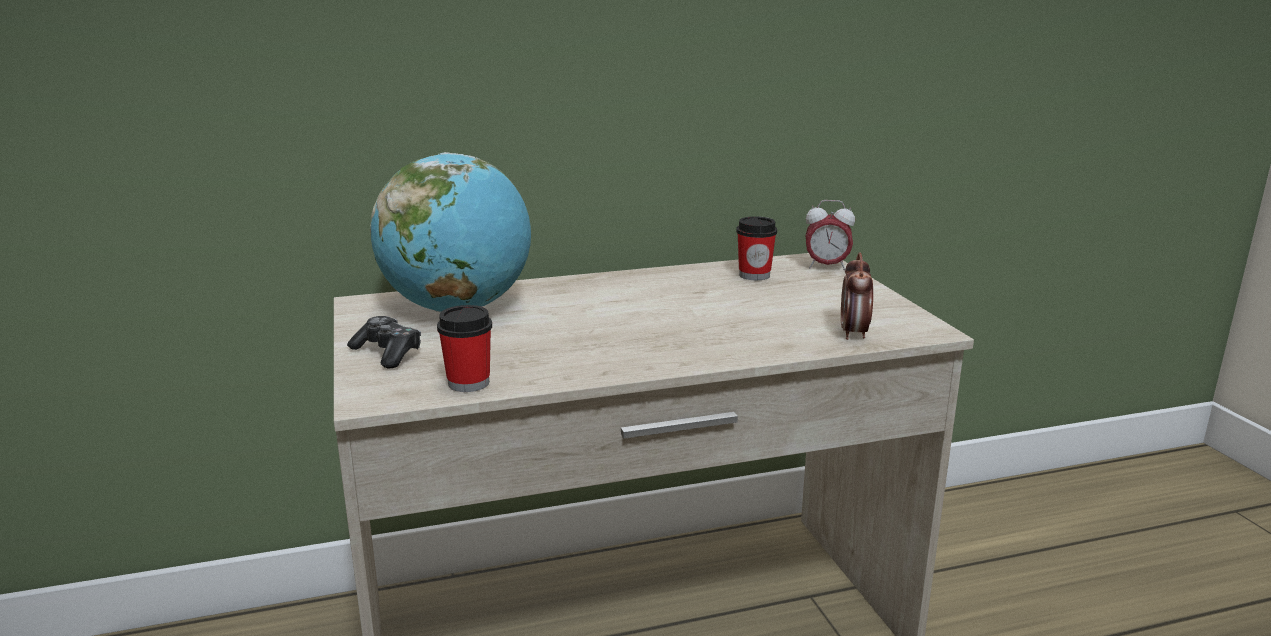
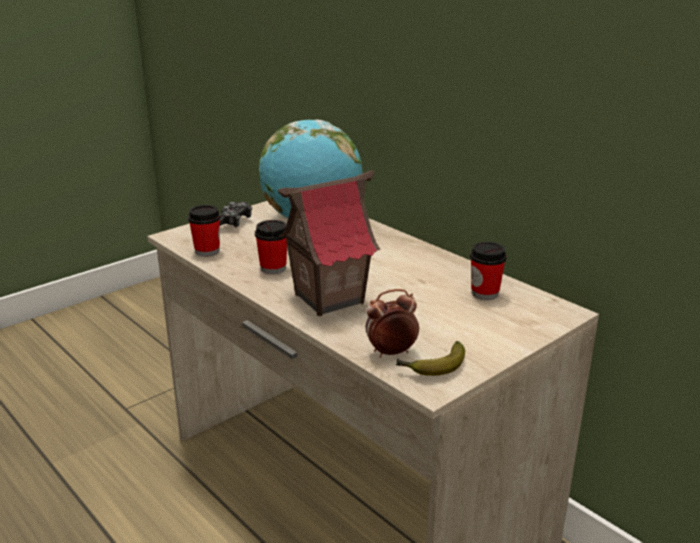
camera: 65 degrees right, 5 degrees up
alarm clock [806,200,855,270] -> none
none -> cup [255,220,287,274]
none -> toy house [278,170,380,316]
none -> banana [396,341,465,376]

